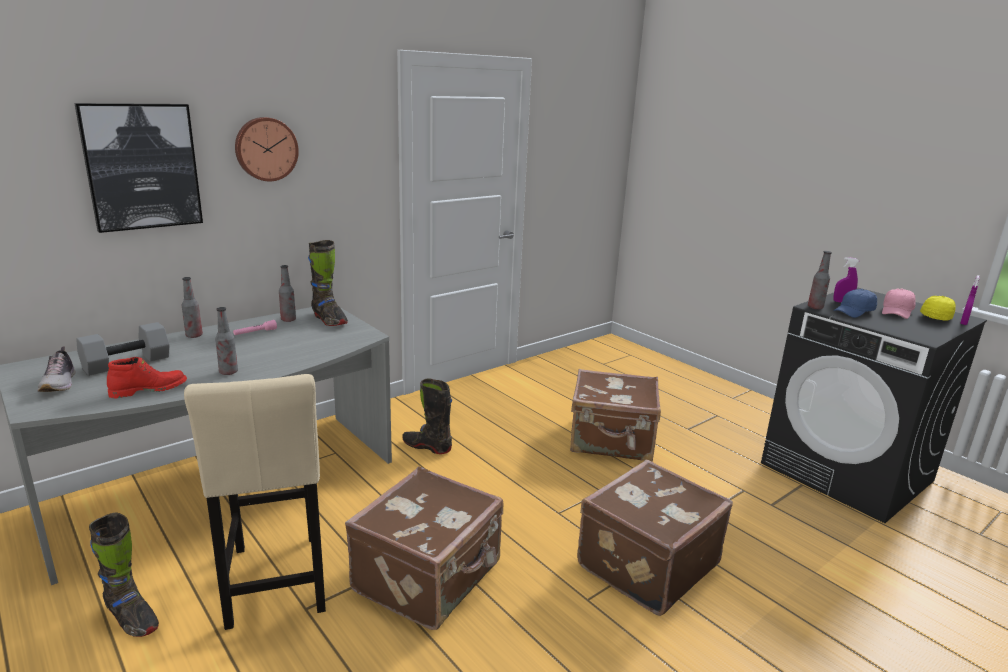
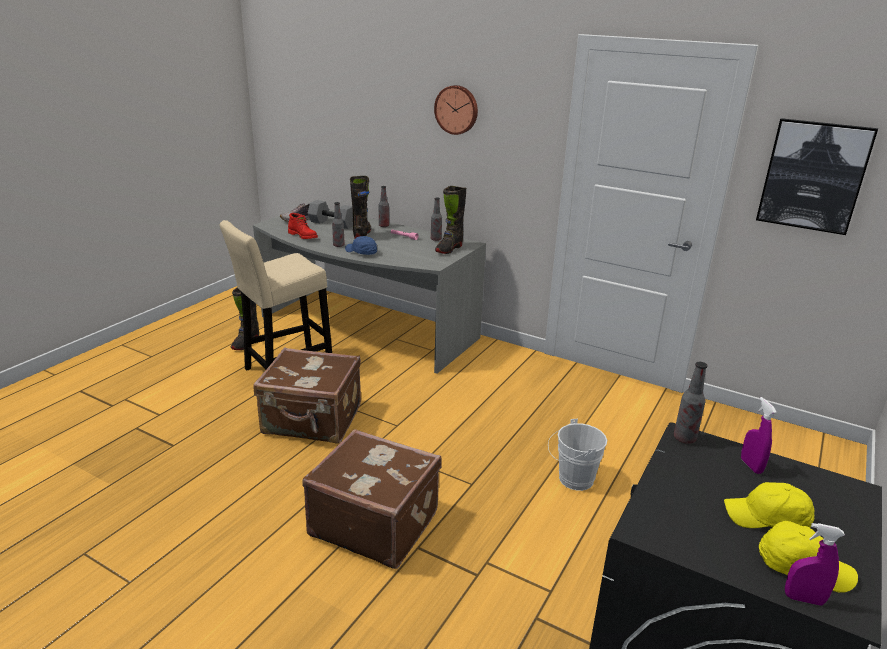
camera: 70 degrees right, 5 degrees up
picture [74,103,203,233] -> picture moved to [756,118,878,235]
black boot [402,379,452,454] -> black boot moved to [350,176,372,239]
brown suitcase [570,369,661,462] -> white bucket [548,419,607,491]
blue cap [833,289,877,318] -> blue cap moved to [345,236,377,255]
pink cap [882,289,916,319] -> yellow cap [724,482,814,528]

